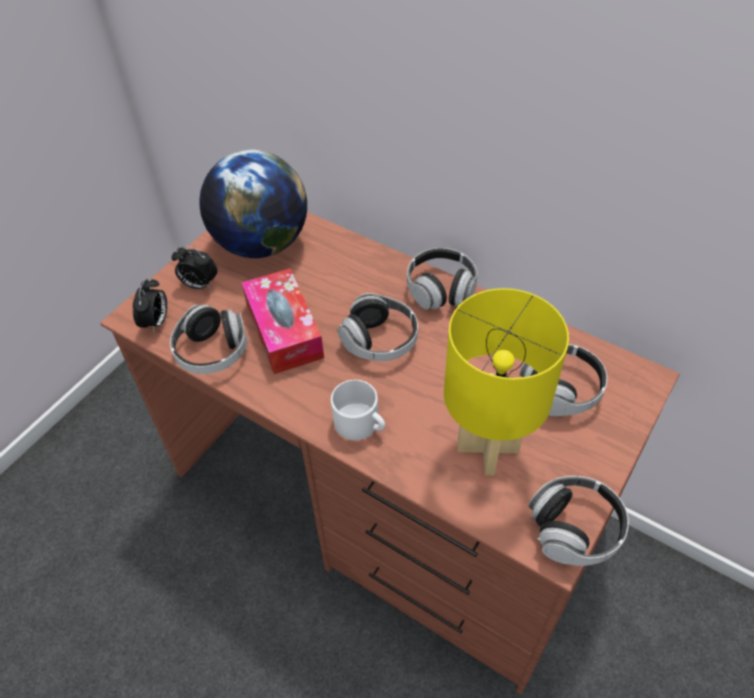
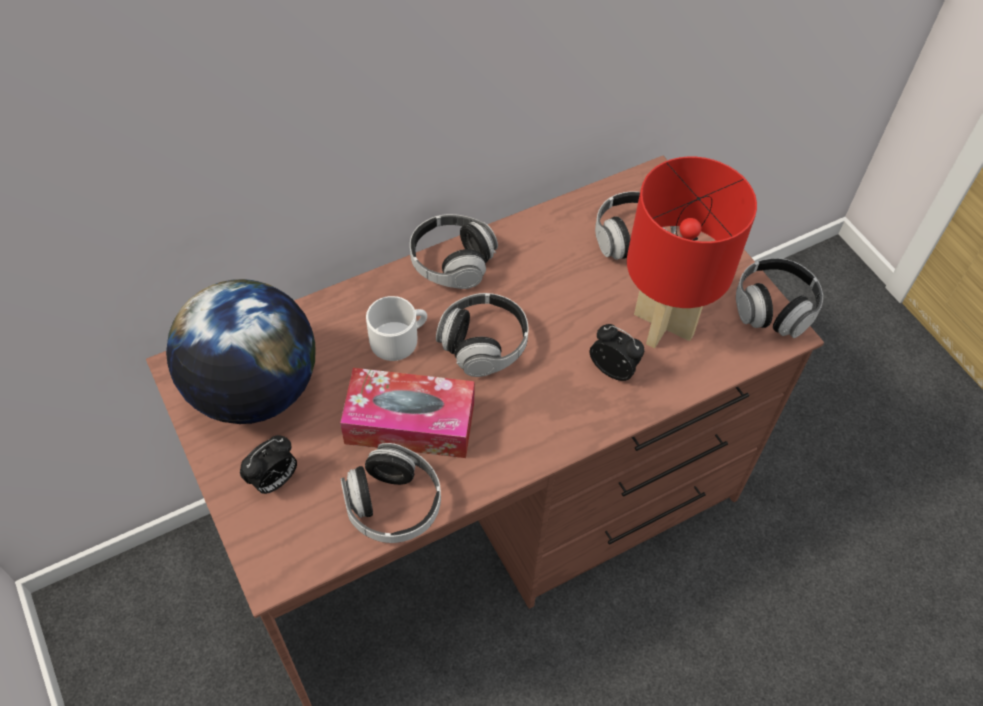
camera: 65 degrees left, 5 degrees up
alarm clock [133,278,167,332] -> alarm clock moved to [590,324,644,381]
white mug [331,380,385,440] -> white mug moved to [366,296,427,361]
yellow table lamp [444,288,569,475] -> red table lamp [627,157,757,348]

